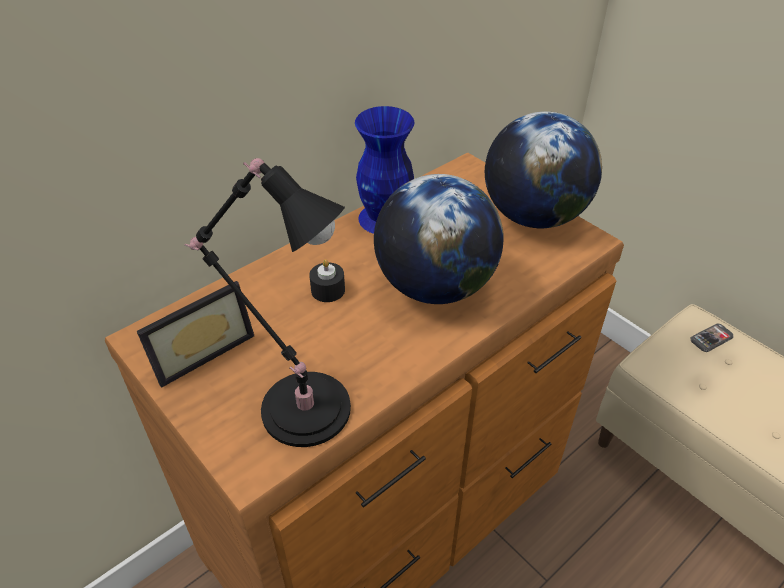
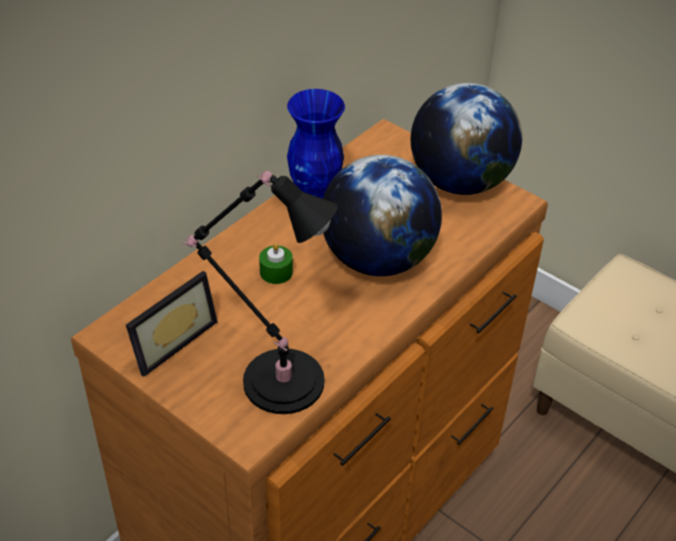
camera: 10 degrees left, 0 degrees up
black candle [309,259,345,302] -> green candle [259,243,293,284]
phone [691,323,733,352] -> none

